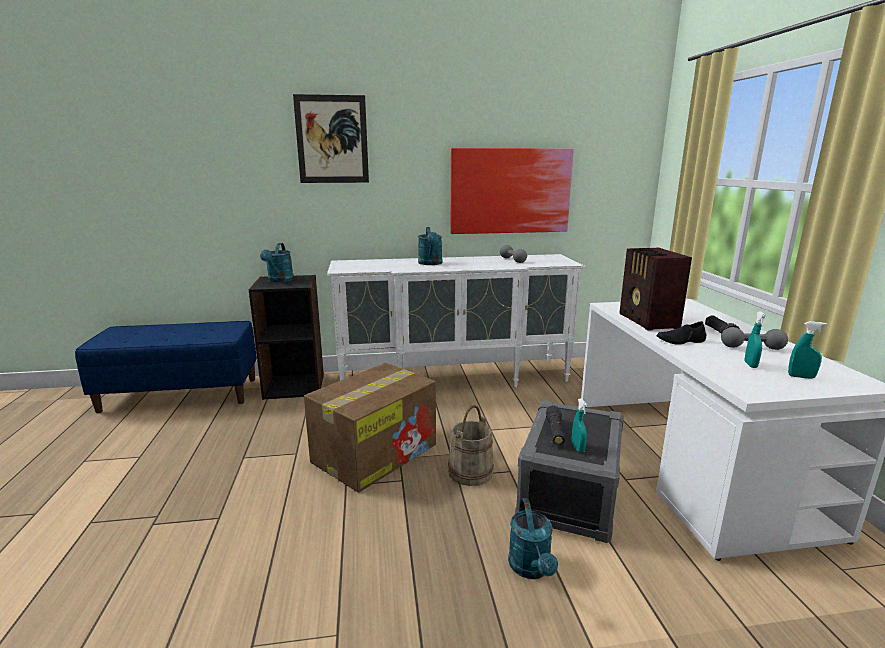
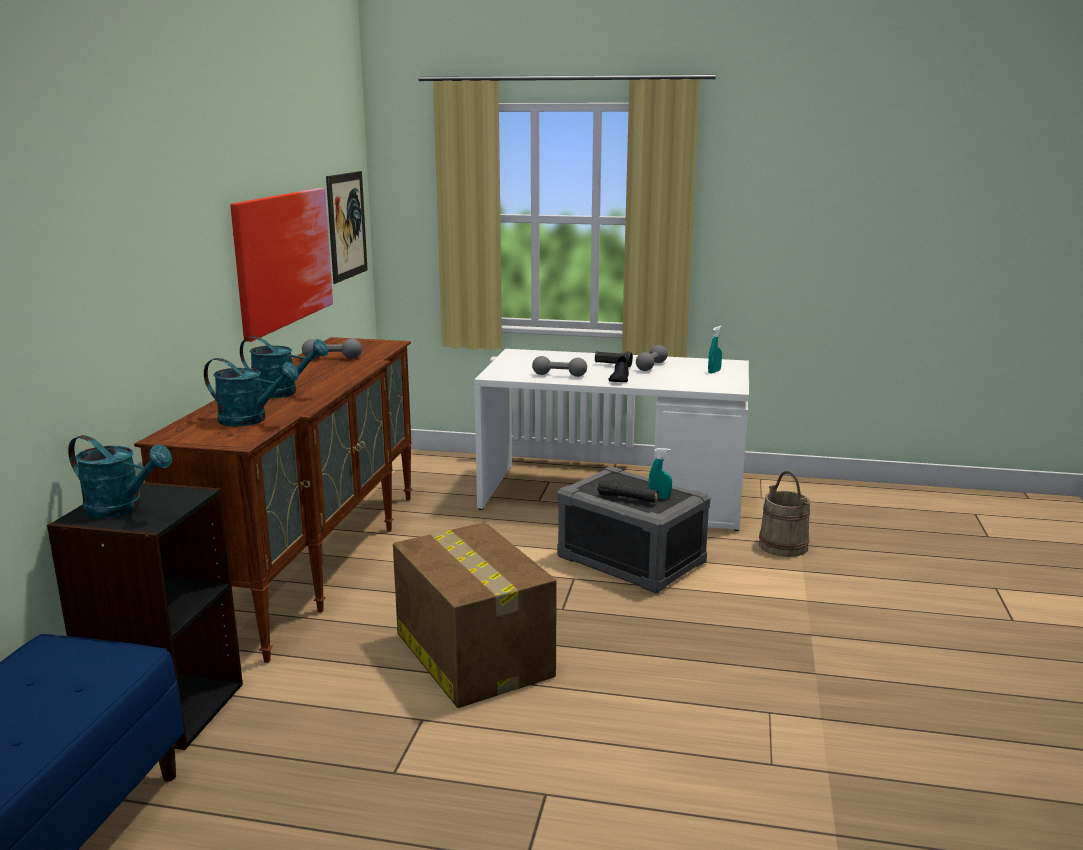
camera: 70 degrees left, 0 degrees up
picture [293,94,369,183] -> picture moved to [326,171,368,284]
white cabinet [327,254,585,387] -> brown cabinet [134,337,412,663]
beige bucket [448,405,494,486] -> beige bucket moved to [759,471,810,557]
turquoise watering can [508,498,558,579] -> turquoise watering can moved to [204,358,299,426]
radio [620,248,692,331] -> grey dumbbell [532,356,587,377]
turquoise spray bottle [744,311,766,368] -> none

